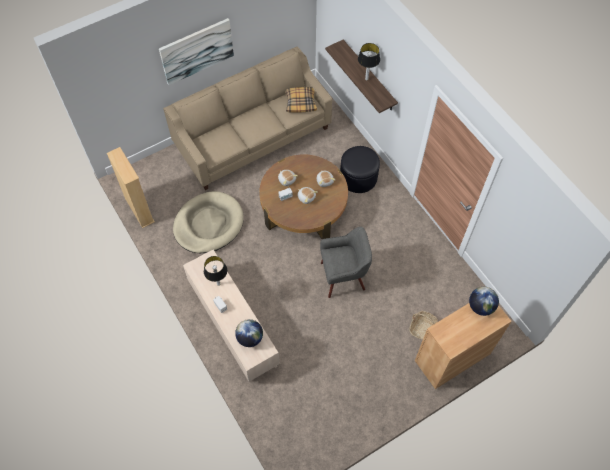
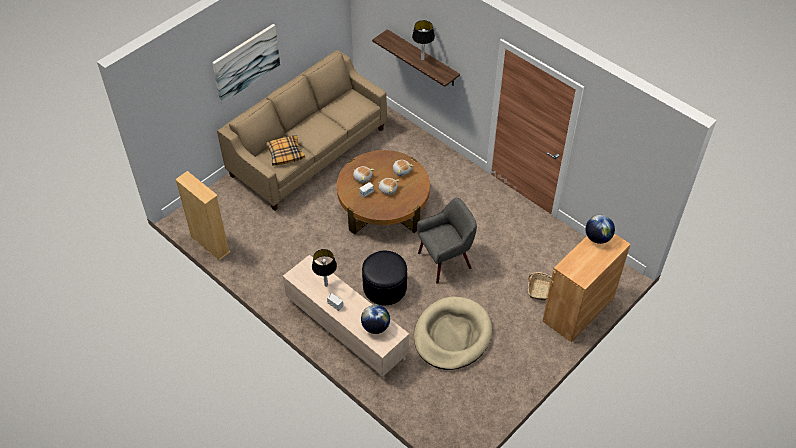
camera: 15 degrees left, 10 degrees down
beige dog bed [173,191,244,253] -> beige dog bed moved to [414,296,492,370]
pillow [285,87,317,113] -> pillow moved to [265,136,305,166]
black ottoman [340,146,380,193] -> black ottoman moved to [362,251,407,305]

